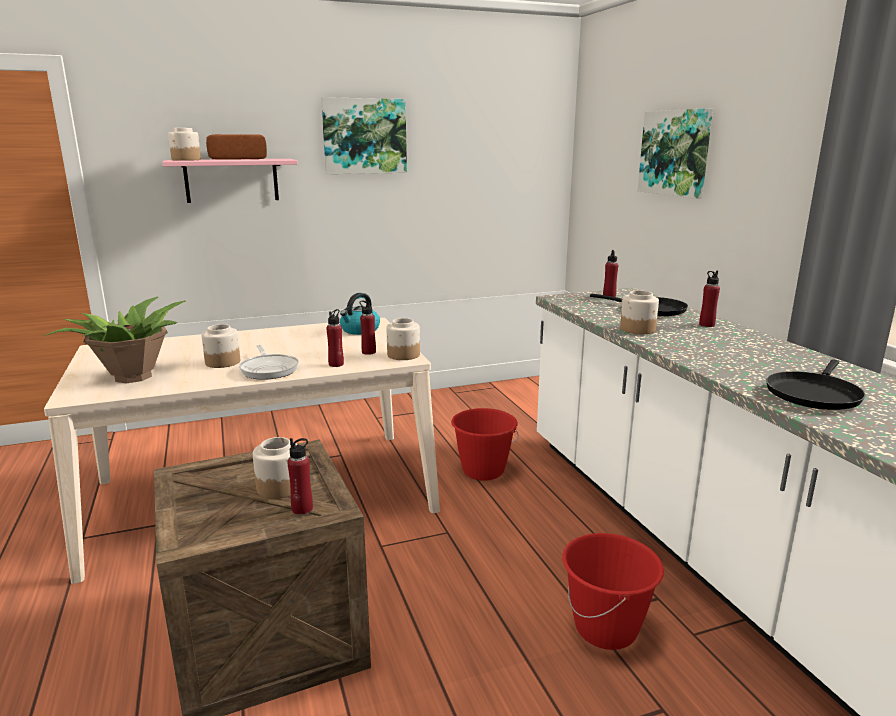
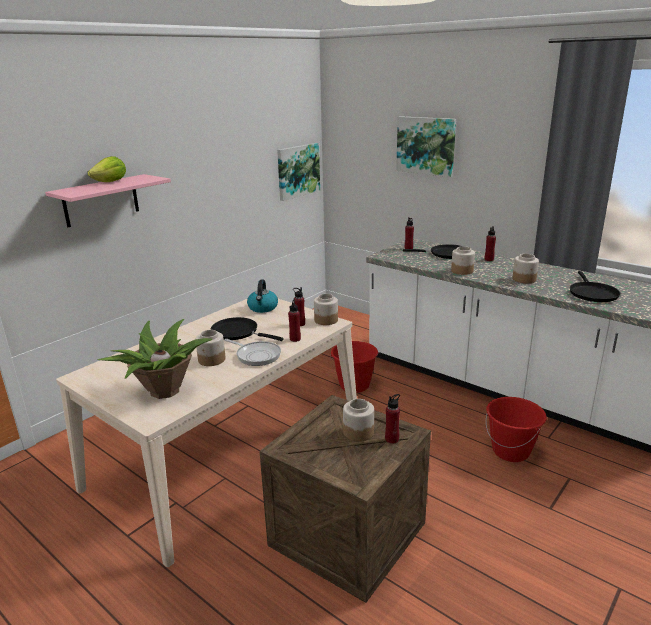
camera: 30 degrees left, 5 degrees up
jar [168,128,201,161] -> jar moved to [513,254,539,283]
bread [206,134,267,160] -> lettuce [87,156,126,182]
picture [321,97,407,174] -> picture moved to [277,143,320,201]
none -> black frying pan [211,317,284,341]

